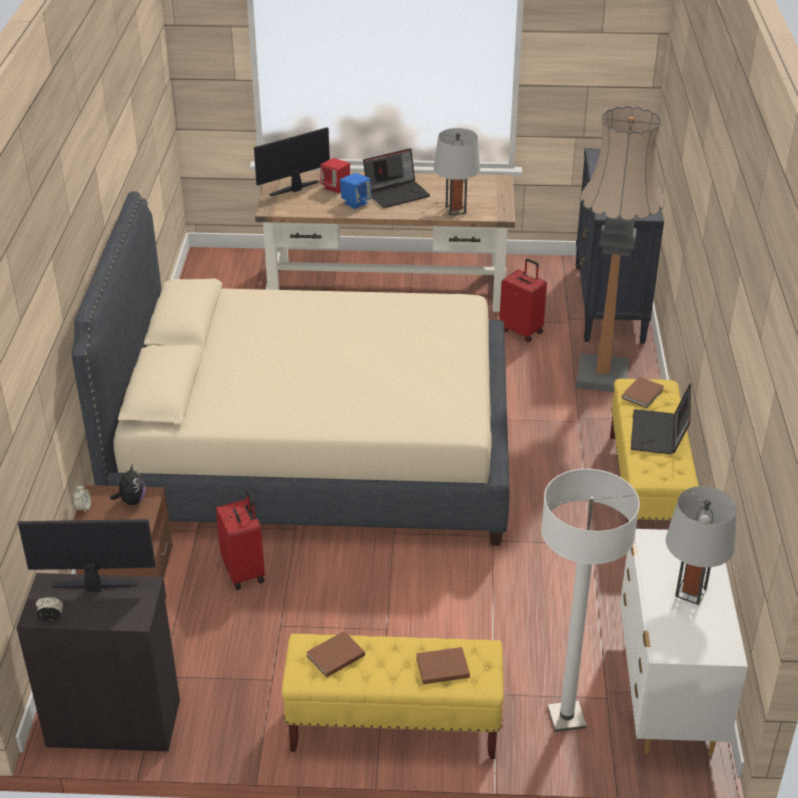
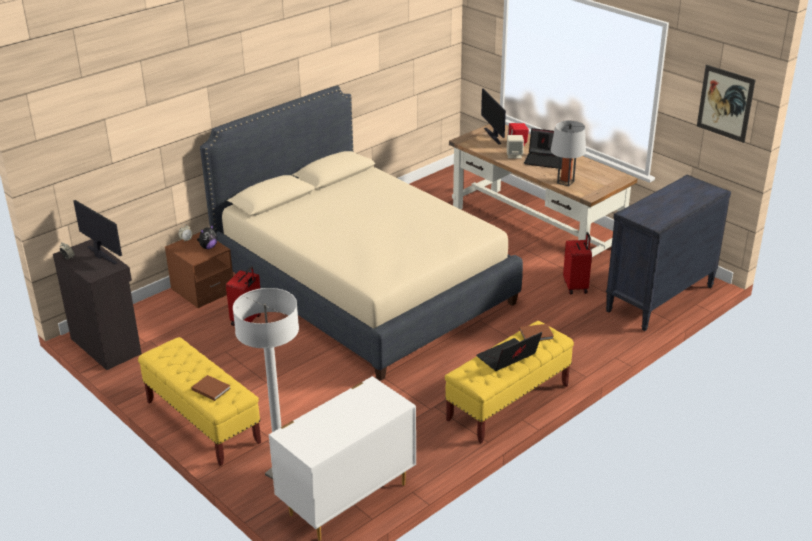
camera: 45 degrees right, 5 degrees down
monitor [254,127,330,196] -> monitor turned 120 degrees counterclockwise [481,88,506,144]
brown book [306,631,365,677] -> none
blue speaker [340,173,372,209] -> beige speaker [507,135,524,158]
floor lamp [576,106,665,392] -> none
grey table lamp [666,486,737,605] -> none
none -> picture [697,64,756,143]

